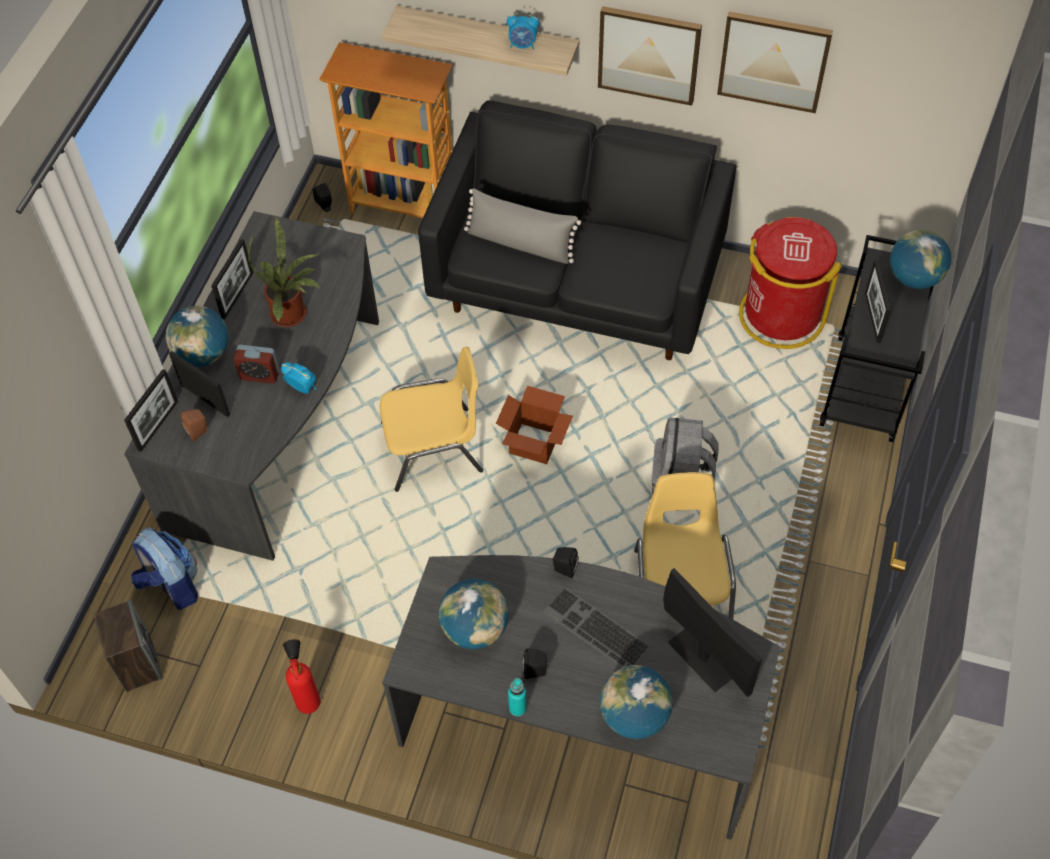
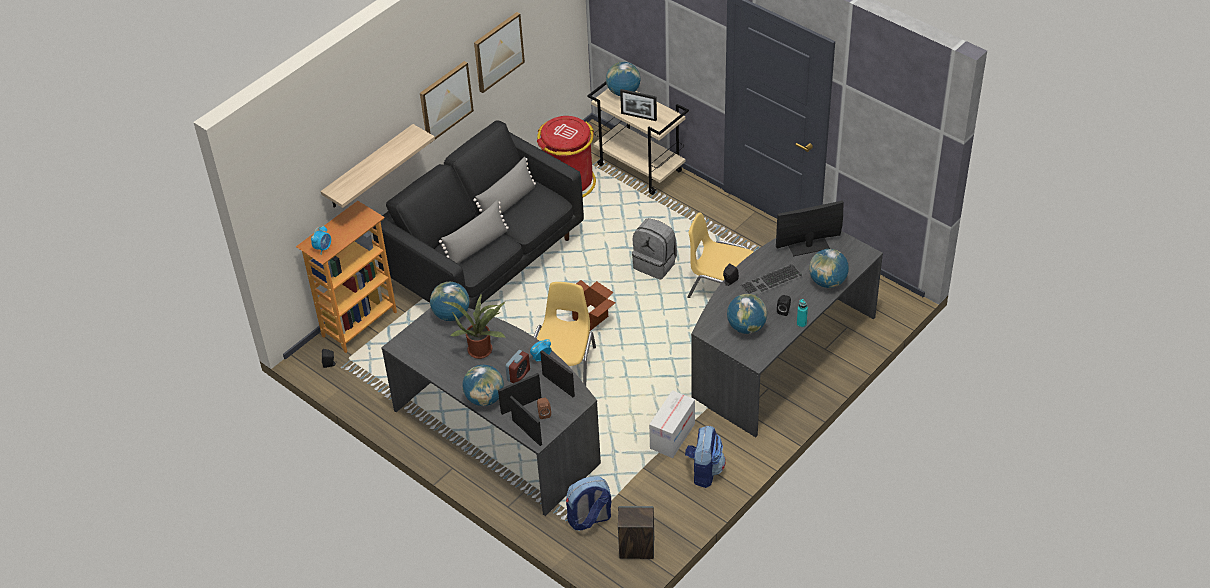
camera: 65 degrees left, 10 degrees down
picture frame [211,239,253,319] -> picture frame moved to [540,350,575,397]
fire extinguisher [283,639,320,714] -> backpack [685,426,726,488]
alarm clock [507,11,539,49] -> alarm clock moved to [311,226,331,254]
black cart [820,235,934,442] -> beige cart [587,81,689,195]
none -> globe [430,282,469,321]
none -> grey pillow [473,157,536,215]
none -> cardboard box [649,390,695,458]

